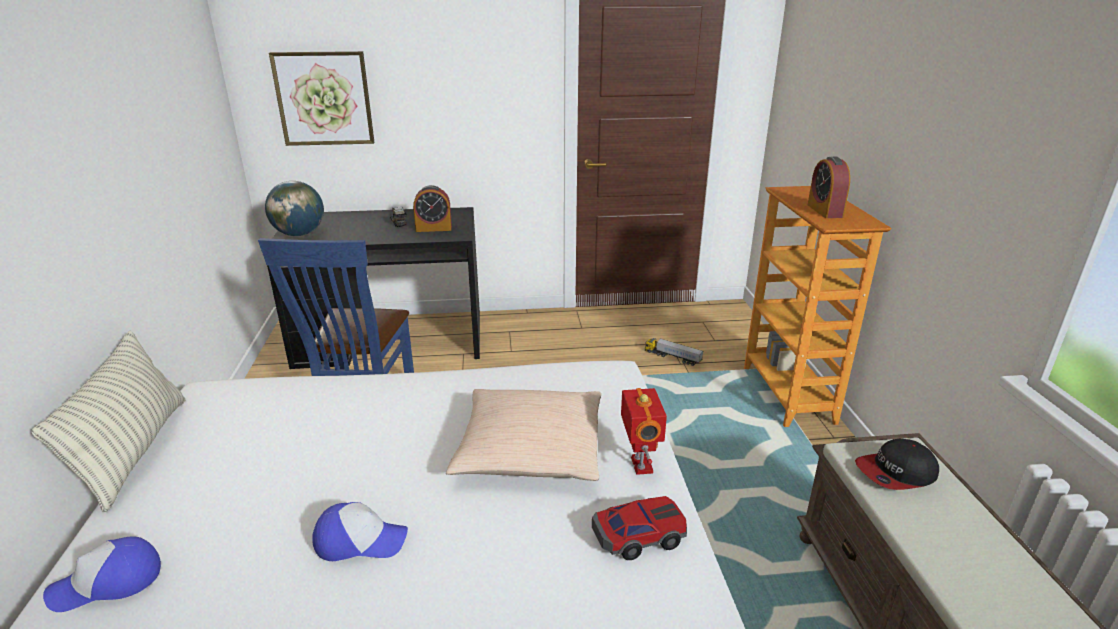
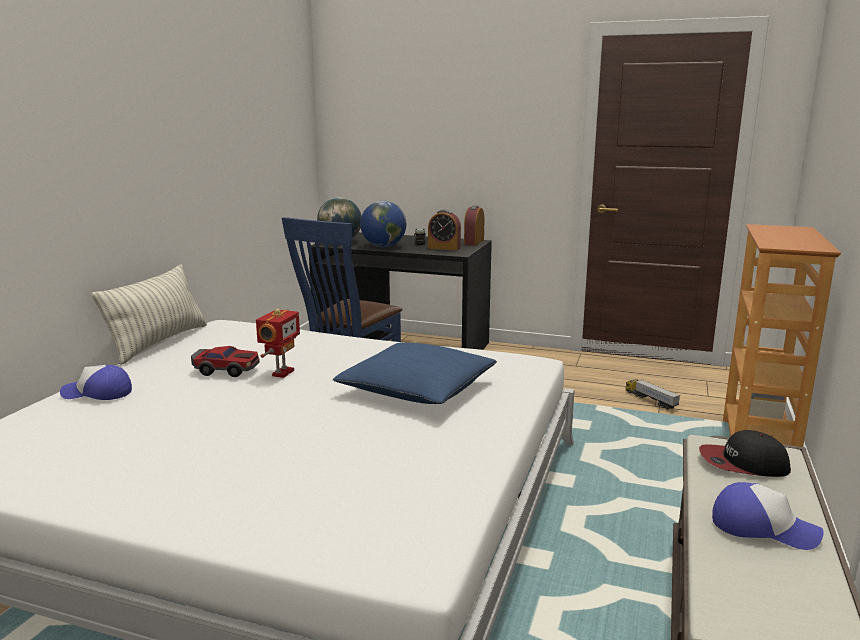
camera: 25 degrees right, 10 degrees down
picture [269,51,374,146] -> none
cap [312,502,408,561] -> cap moved to [712,482,824,550]
beige pillow [446,389,601,481] -> blue pillow [333,343,497,404]
toy car [592,496,687,560] -> toy car moved to [191,346,260,377]
toy robot [621,388,667,475] -> toy robot moved to [256,308,300,378]
alarm clock [808,157,850,218] -> alarm clock moved to [464,205,484,245]
none -> globe [360,201,406,247]

